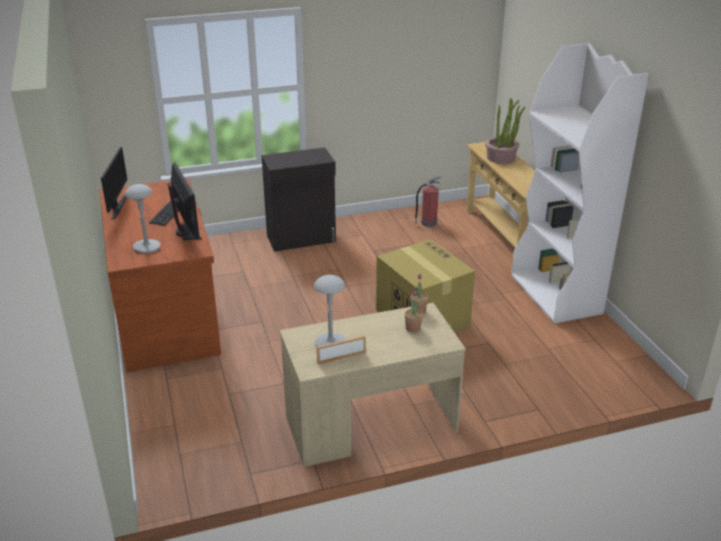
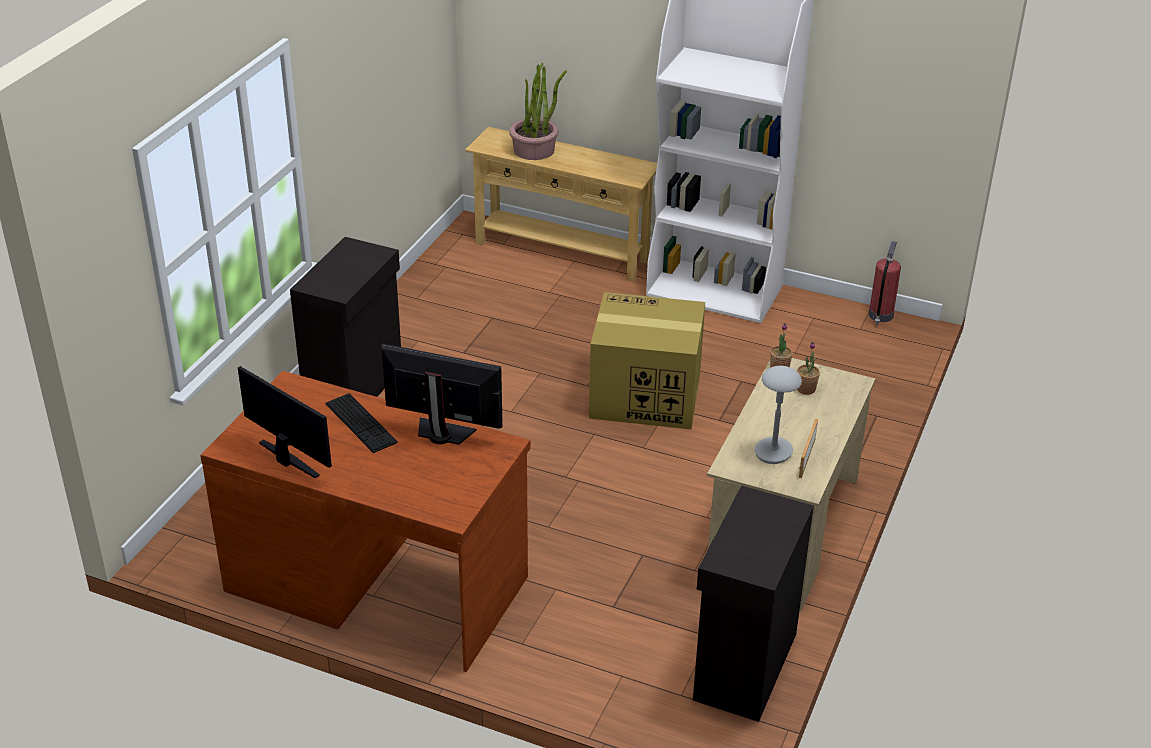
camera: 50 degrees left, 5 degrees up
grey table lamp [124,184,161,254] -> none
fire extinguisher [414,176,441,227] -> fire extinguisher moved to [869,241,901,325]
none -> black cabinet [693,486,814,722]

